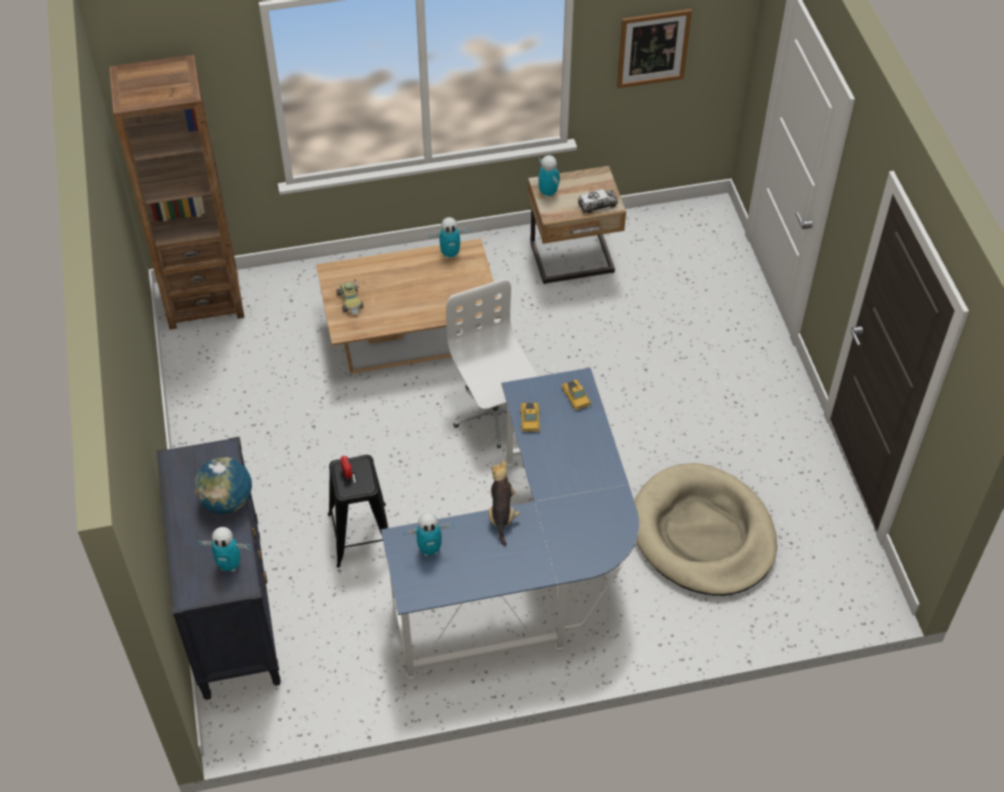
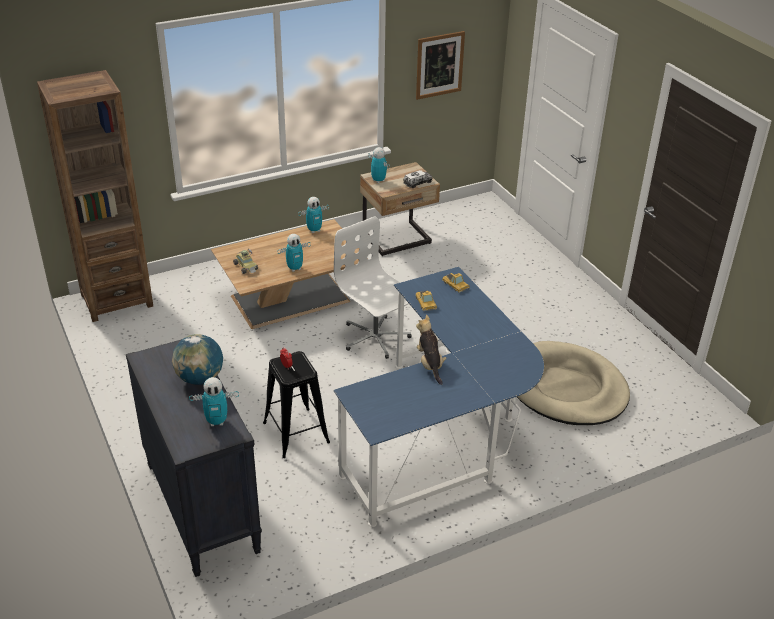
camera: 15 degrees left, 15 degrees down
toy robot [403,512,454,556] -> toy robot moved to [278,234,311,272]

